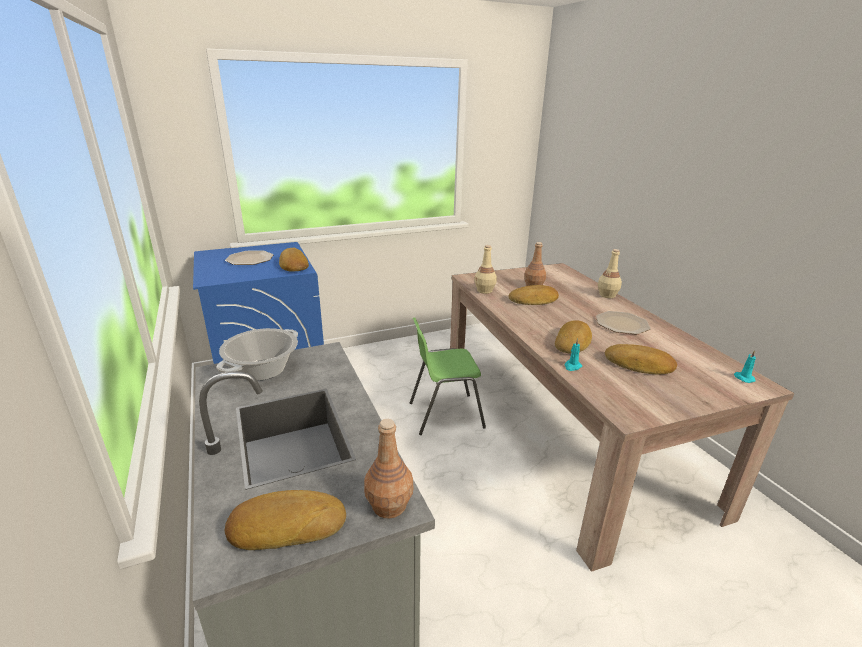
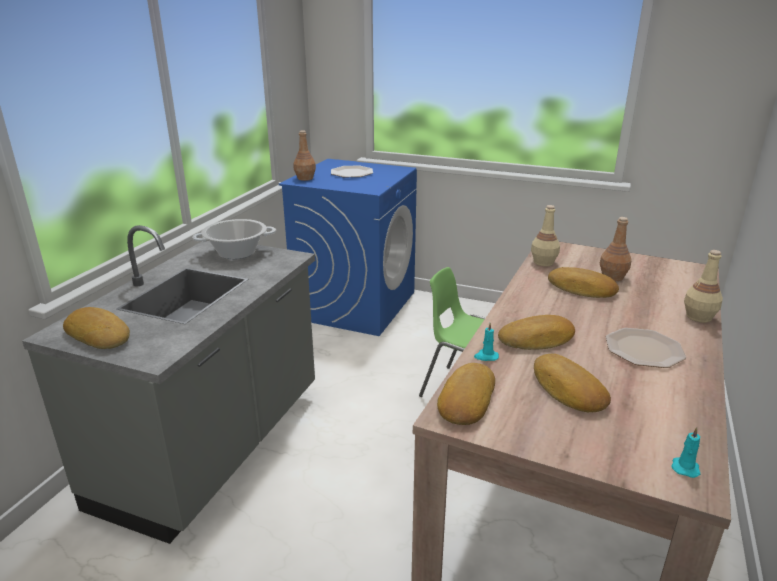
camera: 45 degrees right, 0 degrees up
bread [279,248,309,272] -> bread moved to [437,363,495,425]
brown bottle [364,419,414,519] -> brown bottle moved to [294,130,316,181]

